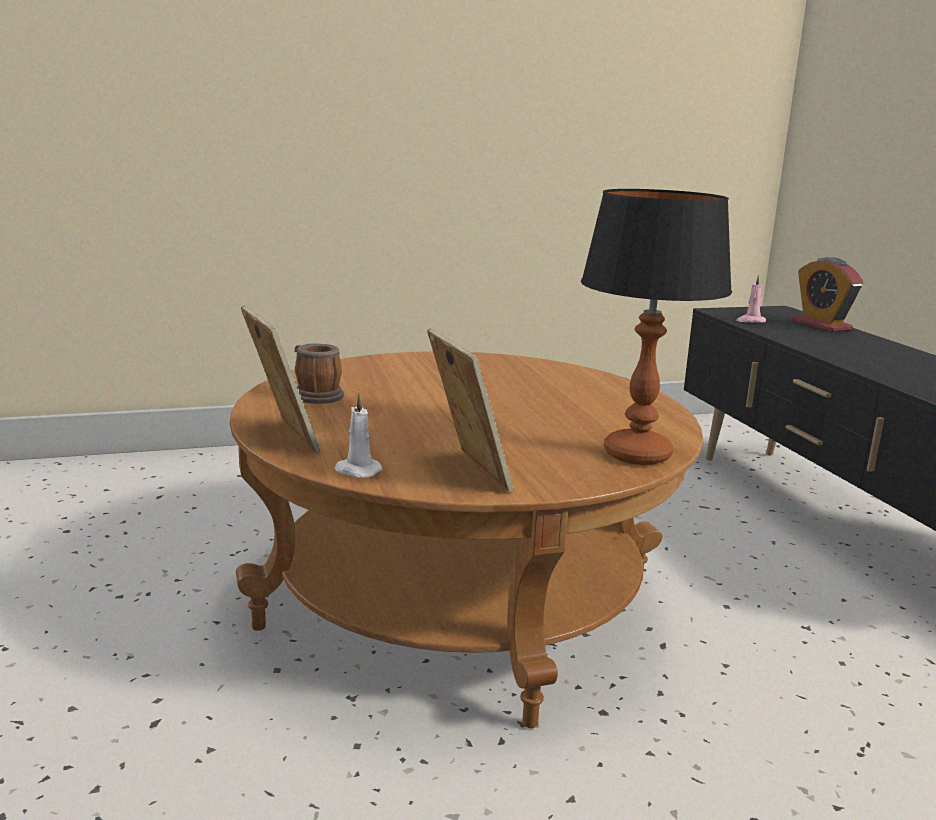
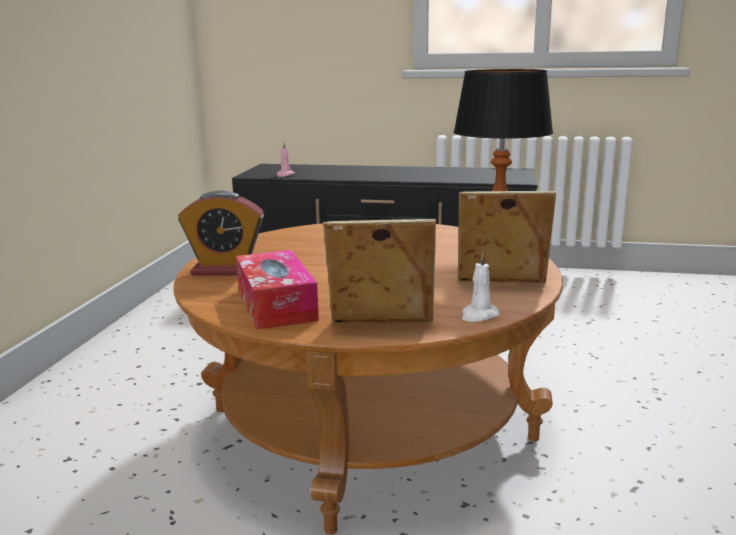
camera: 60 degrees left, 0 degrees up
mug [295,344,344,404] -> tissue box [236,250,319,330]
alarm clock [792,257,863,332] -> alarm clock moved to [178,191,264,275]

